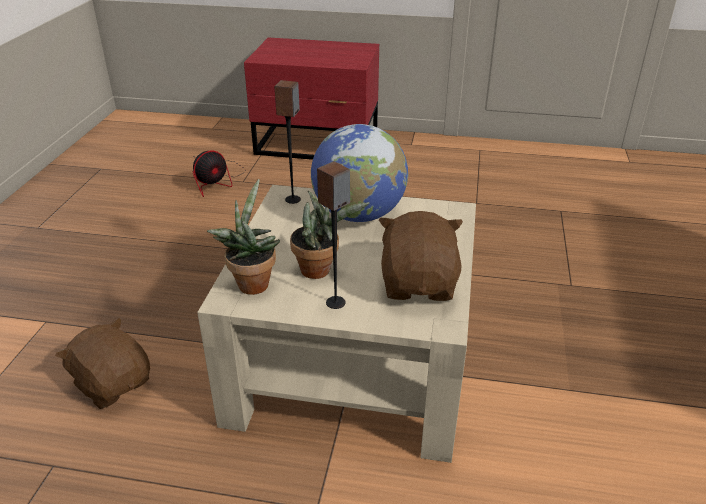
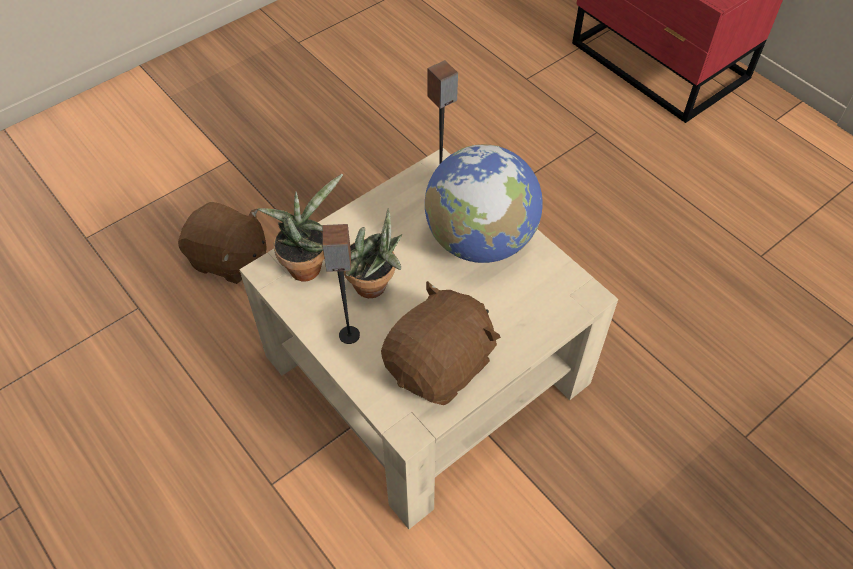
camera: 40 degrees right, 20 degrees up
brown plush toy [55,318,150,409] -> brown plush toy turned 120 degrees clockwise [178,202,267,284]
fan [192,151,246,197] -> none

